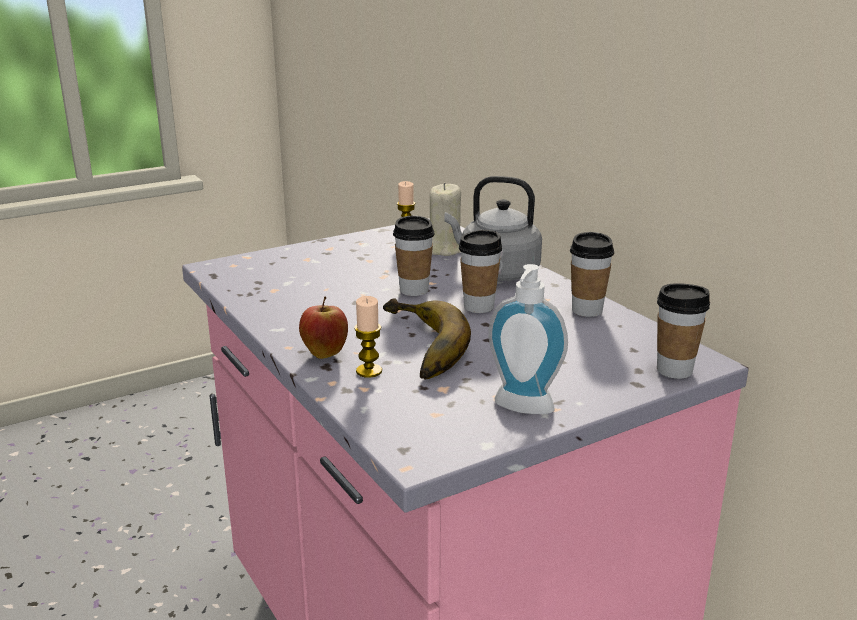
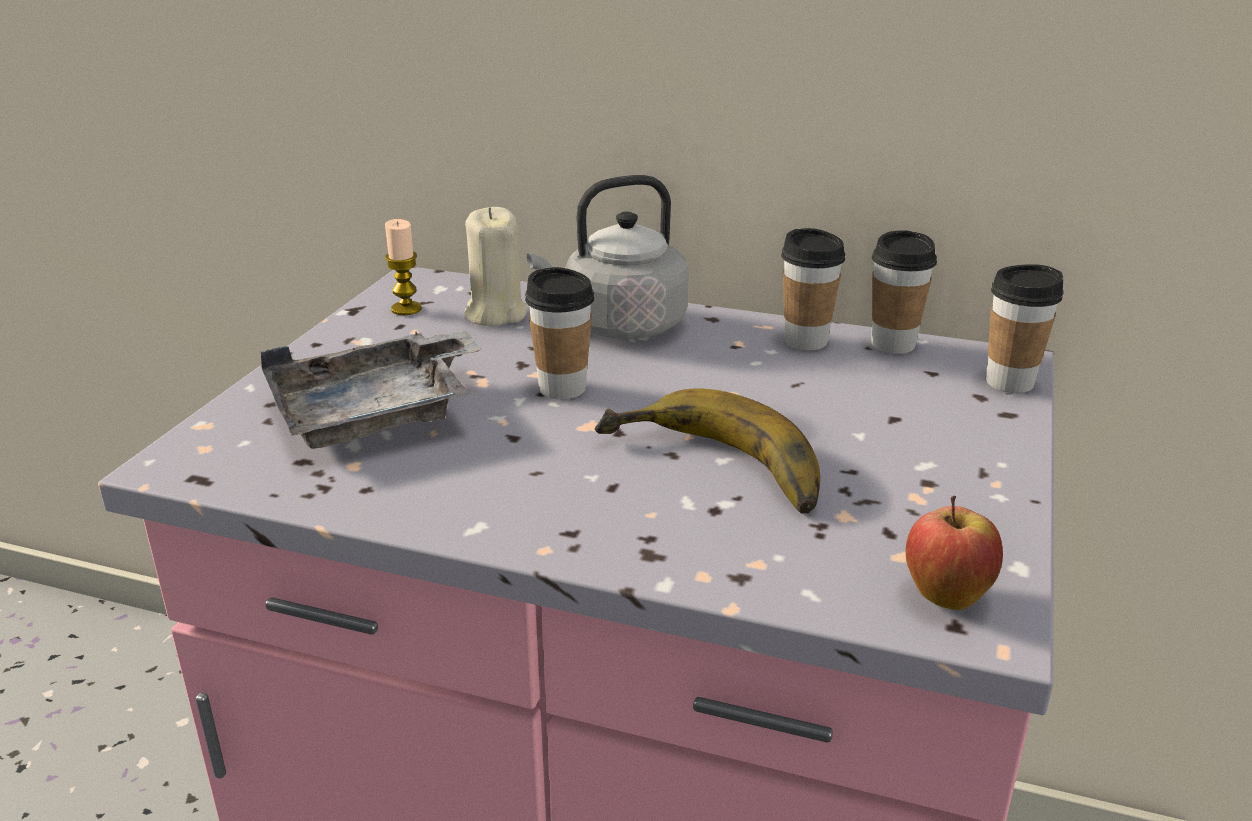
camera: 40 degrees left, 5 degrees up
apple [299,296,348,359] -> apple moved to [906,495,1003,610]
candle [354,296,382,378] -> none
cup [459,230,502,313] -> cup moved to [871,230,937,354]
soap dispenser [488,264,568,414] -> none
none -> grey tray [261,330,482,449]

